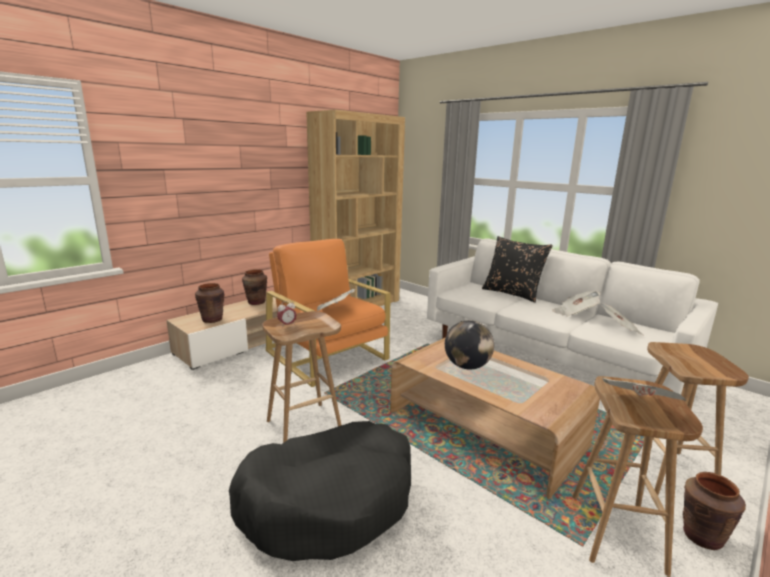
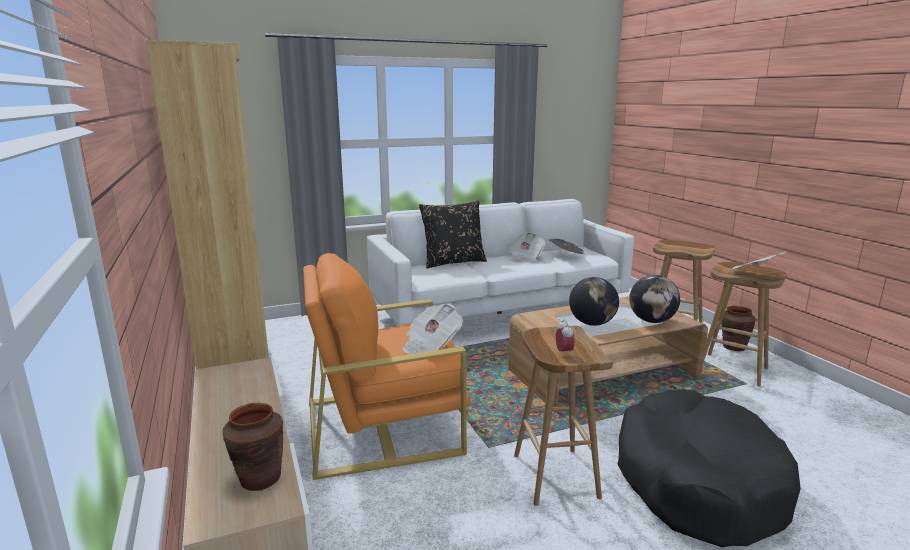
camera: 65 degrees left, 0 degrees up
brown vase [242,269,267,305] -> none
none -> globe [629,275,680,323]

